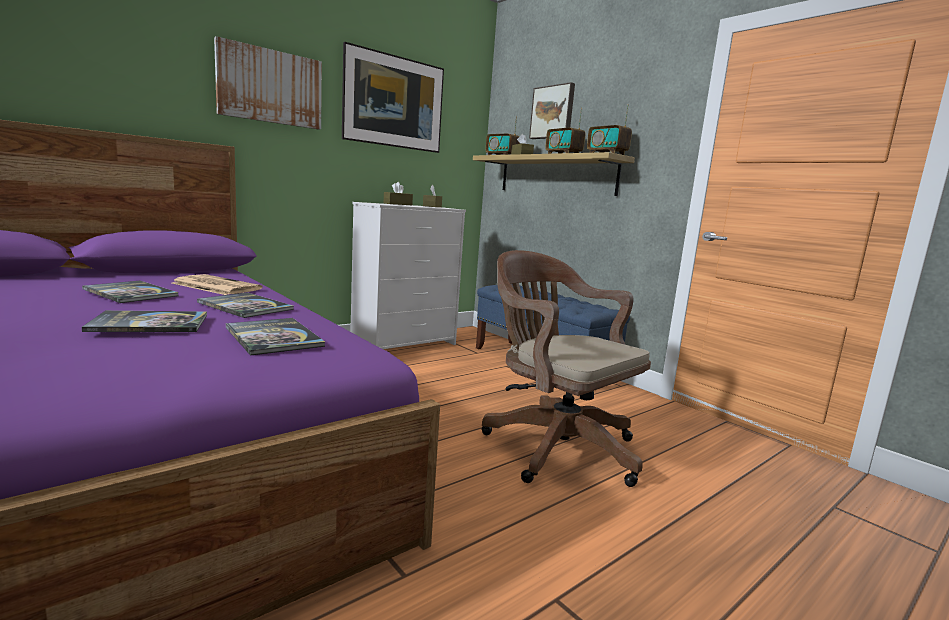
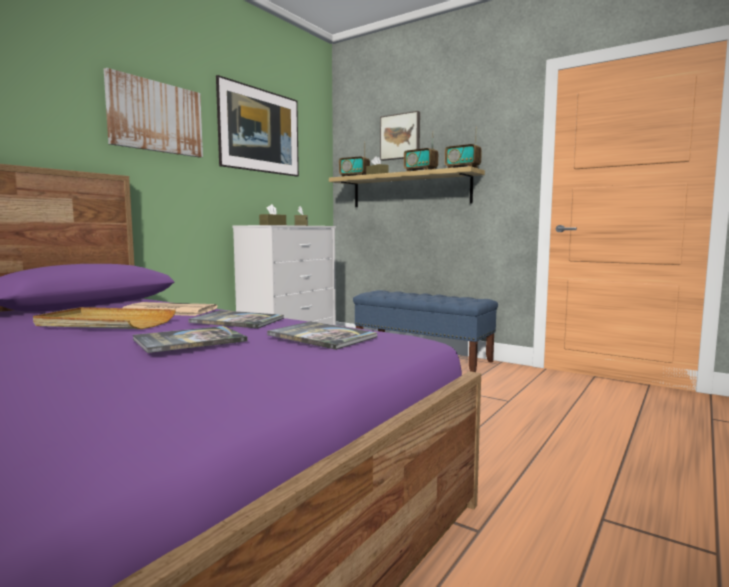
camera: 15 degrees left, 5 degrees down
book [82,281,179,303] -> beige tray [33,307,176,329]
brown office chair [482,250,651,487] -> none

